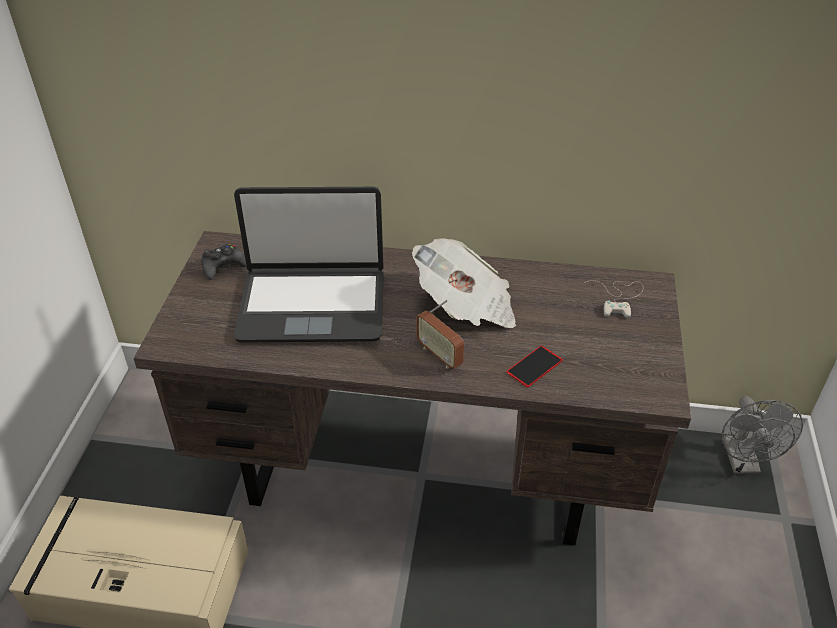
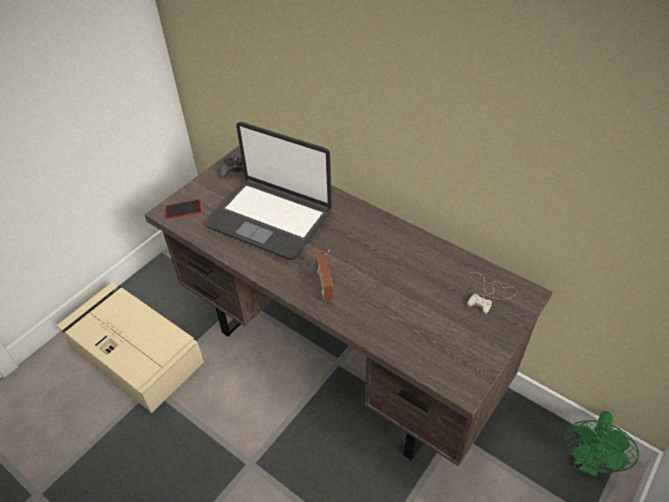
camera: 30 degrees right, 5 degrees up
newspaper [412,238,516,328] -> none
phone [506,345,563,388] -> phone moved to [164,199,202,219]
grey fan [721,396,803,474] -> green fan [564,411,639,477]

